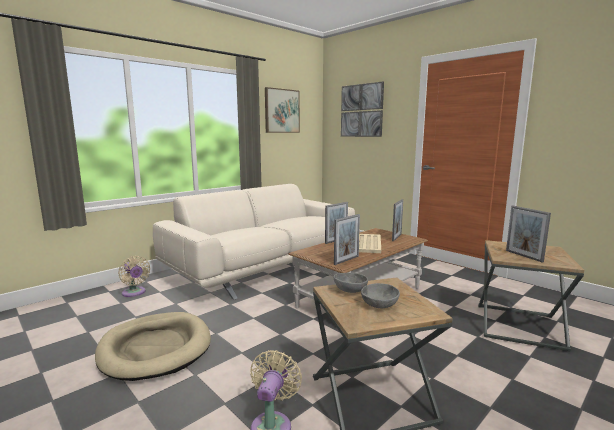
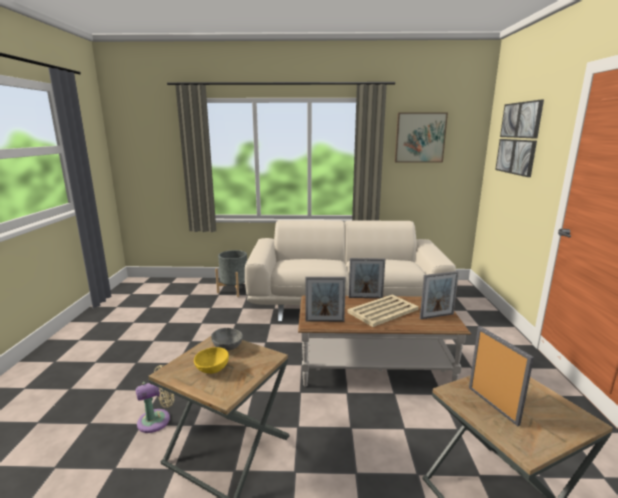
camera: 45 degrees right, 5 degrees up
beige dog bed [95,312,211,381] -> none
beige fan [118,256,150,297] -> grey planter [215,250,247,297]
grey bowl [361,283,400,308] -> yellow bowl [194,347,229,374]
picture frame [506,206,551,263] -> picture frame turned 135 degrees clockwise [469,326,534,426]

